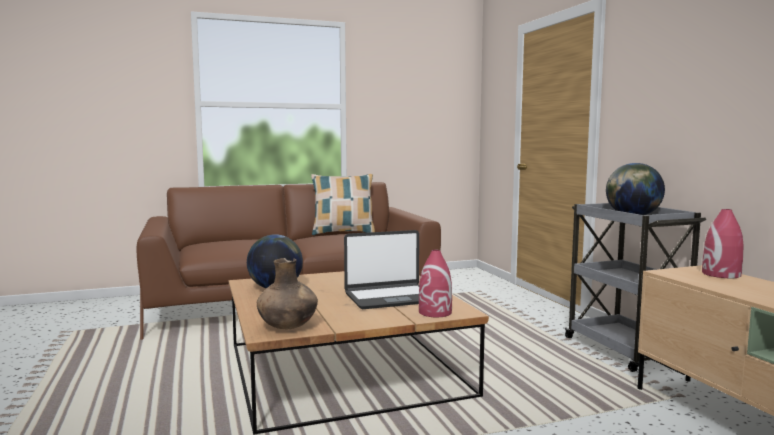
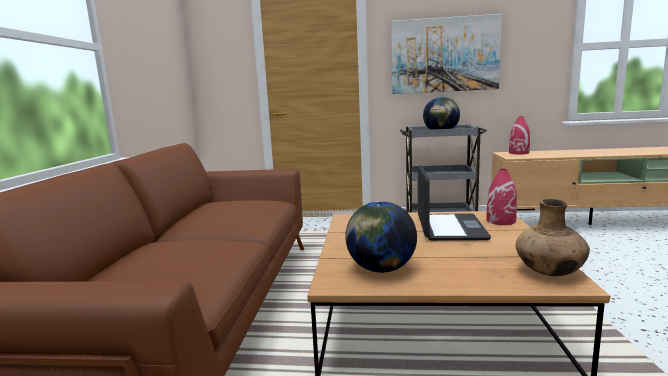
camera: 65 degrees left, 5 degrees up
pillow [311,174,375,235] -> none
none -> picture [391,14,502,94]

